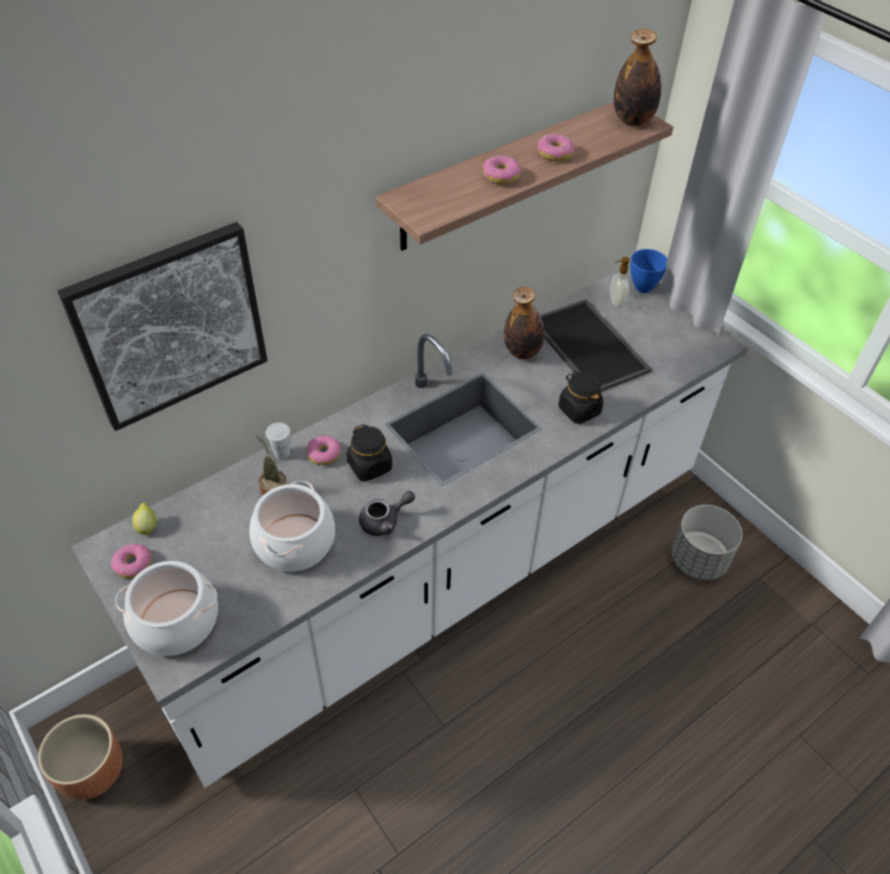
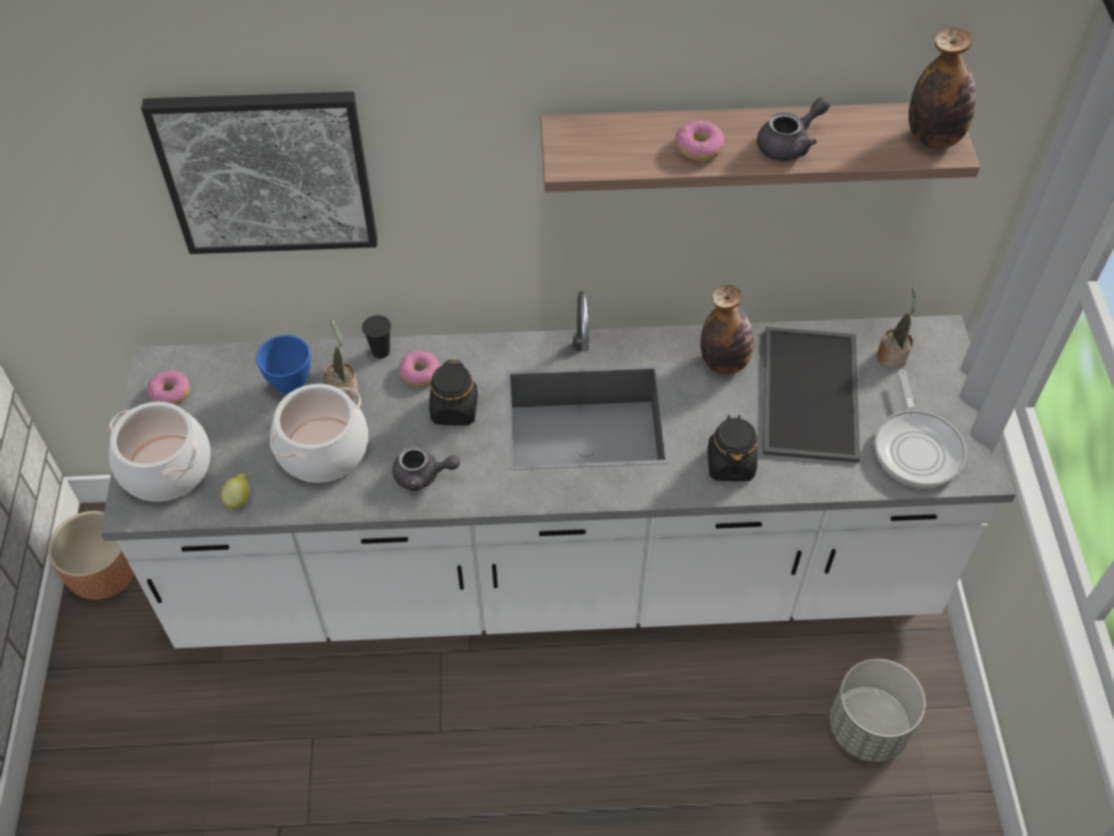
camera: 35 degrees right, 5 degrees up
lemon [132,503,156,536] -> lemon moved to [221,473,249,511]
white cup [266,422,291,460] -> black cup [362,315,391,359]
donut [538,134,575,161] -> grey teapot [757,97,830,161]
soap dispenser [610,257,630,308] -> potted plant [877,287,918,369]
blue bowl [630,249,667,293] -> blue bowl moved to [256,335,311,395]
none -> frying pan [875,370,967,488]

